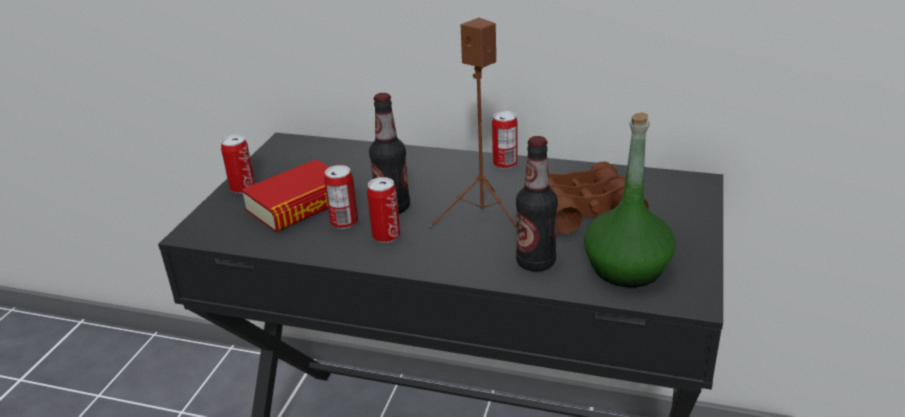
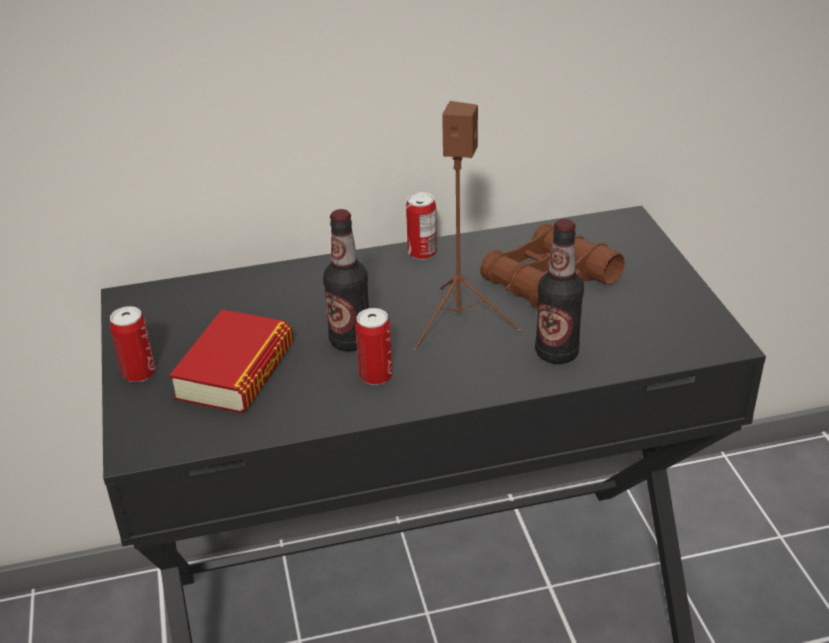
camera: 30 degrees left, 5 degrees up
can [324,165,358,229] -> none
green bottle [584,112,676,287] -> none

